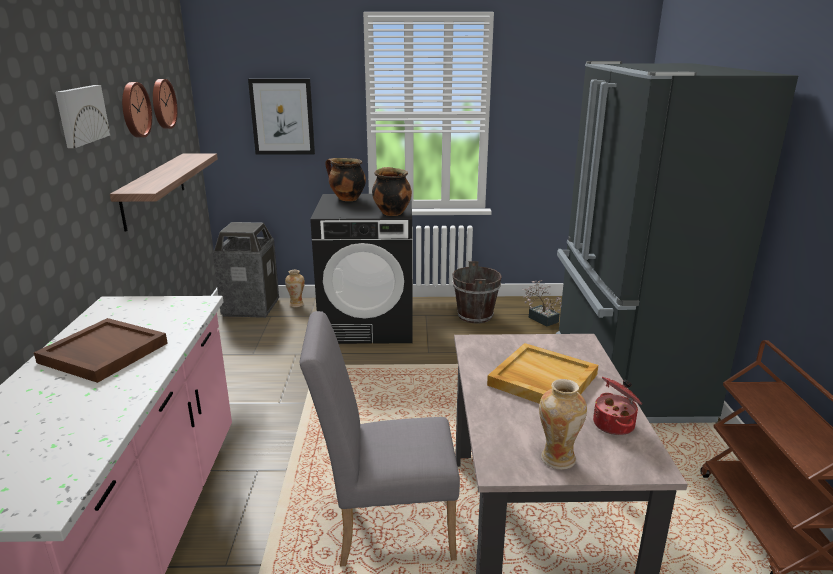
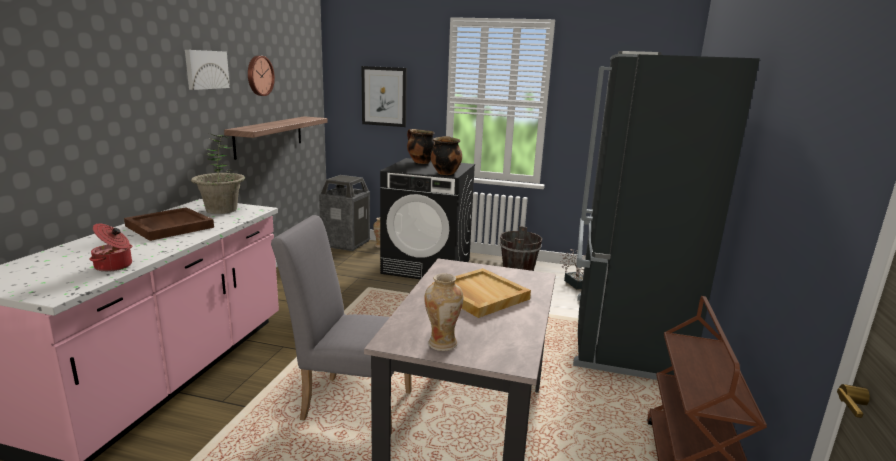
camera: 15 degrees right, 5 degrees down
wall clock [153,79,178,129] -> none
cooking pot [593,377,642,435] -> cooking pot moved to [90,223,132,272]
none -> potted plant [191,133,245,214]

